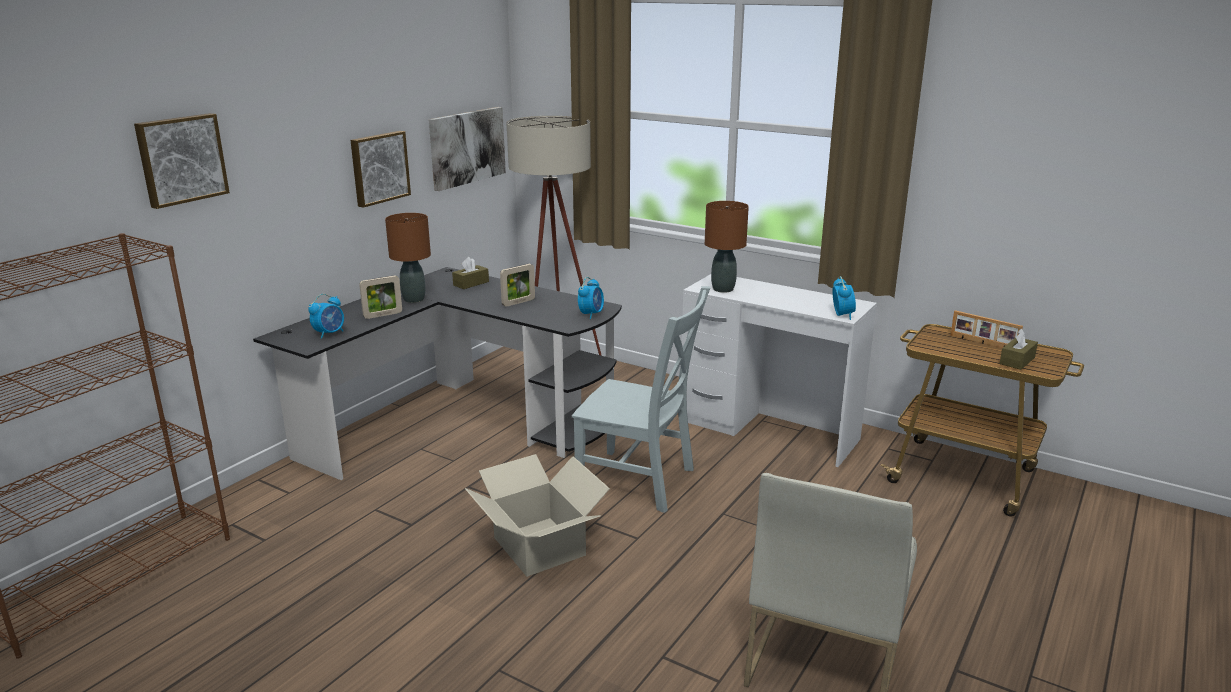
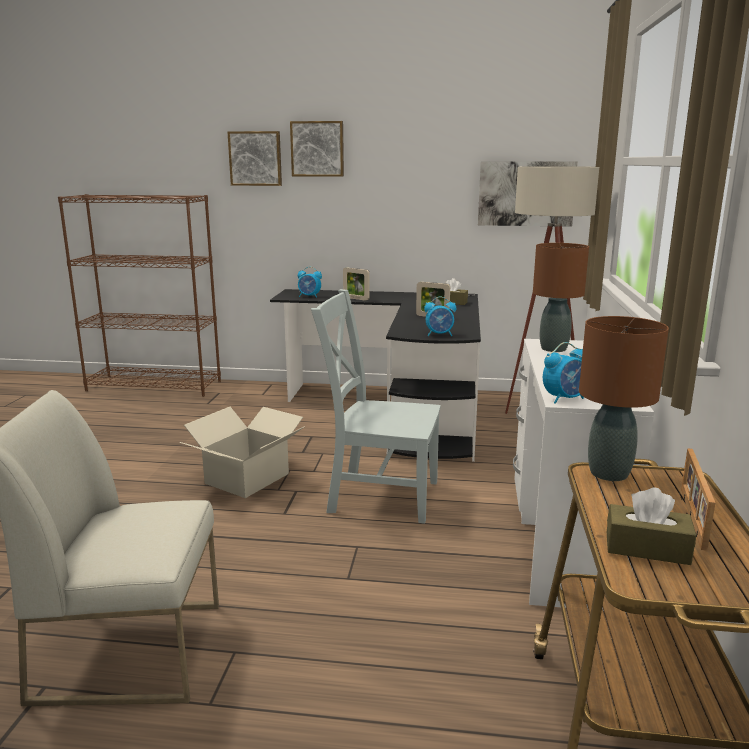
camera: 65 degrees right, 5 degrees down
picture [350,131,411,208] -> picture moved to [290,121,344,177]
brown table lamp [385,213,431,303] -> brown table lamp moved to [579,316,669,481]
grey chair [572,286,710,513] -> grey chair turned 105 degrees clockwise [311,289,441,524]

